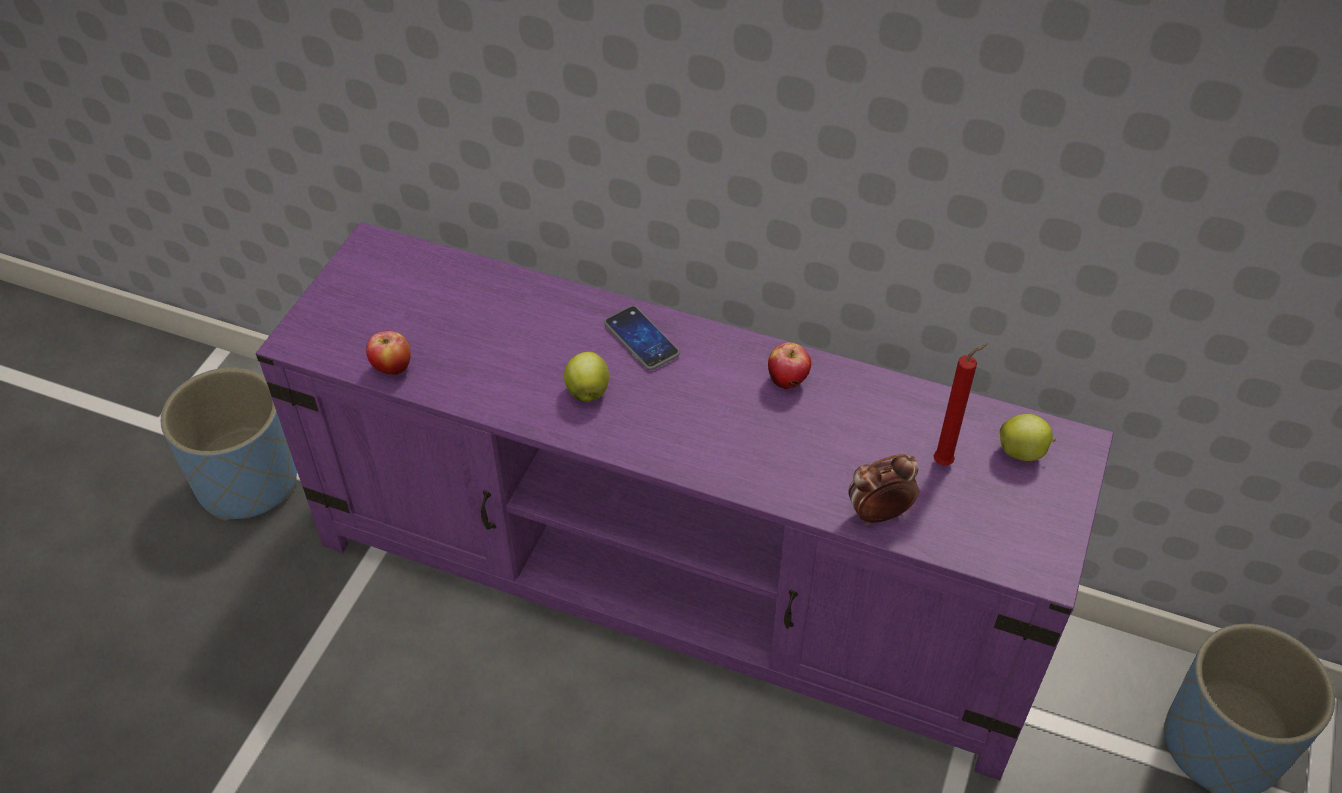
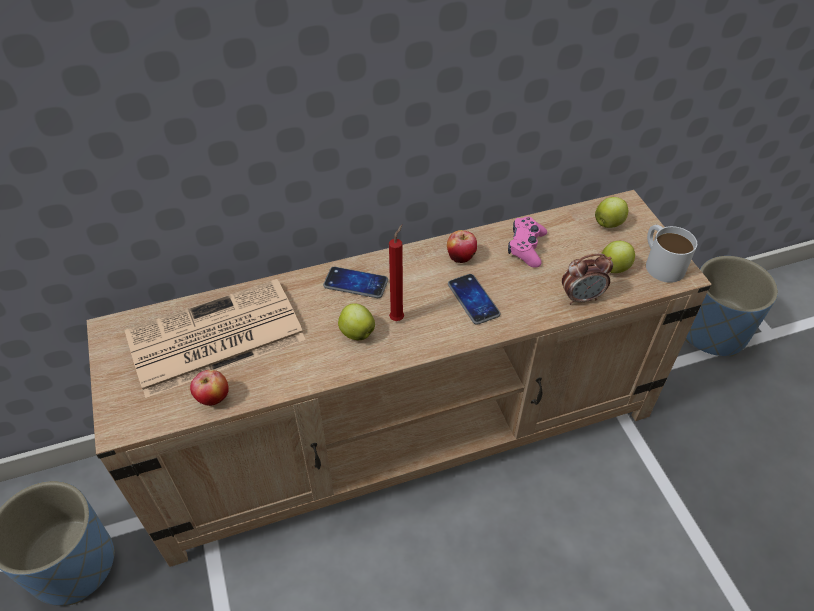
camera: 40 degrees left, 0 degrees up
purple tv stand [256,222,1114,780] -> beige tv stand [87,190,712,567]
alarm clock [848,454,919,525] -> alarm clock turned 135 degrees counterclockwise [562,254,613,305]
red candle [933,343,988,466] -> red candle moved to [389,225,404,321]
none -> newspaper [125,279,306,398]
none -> phone [448,274,500,325]
none -> pink game controller [508,217,547,268]
none -> apple [601,241,635,273]
none -> white mug [646,225,697,283]

